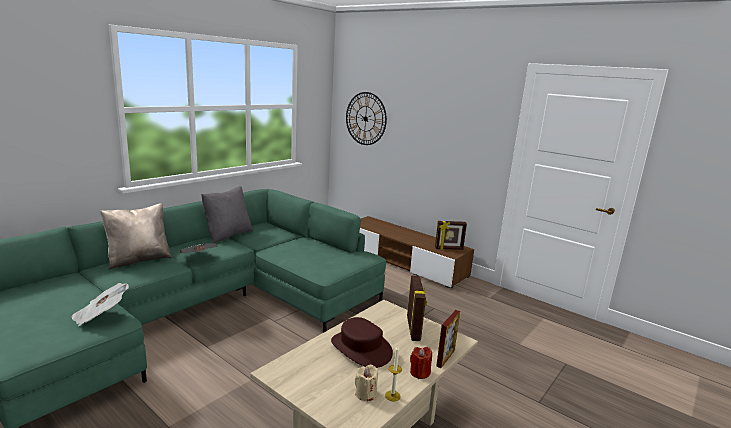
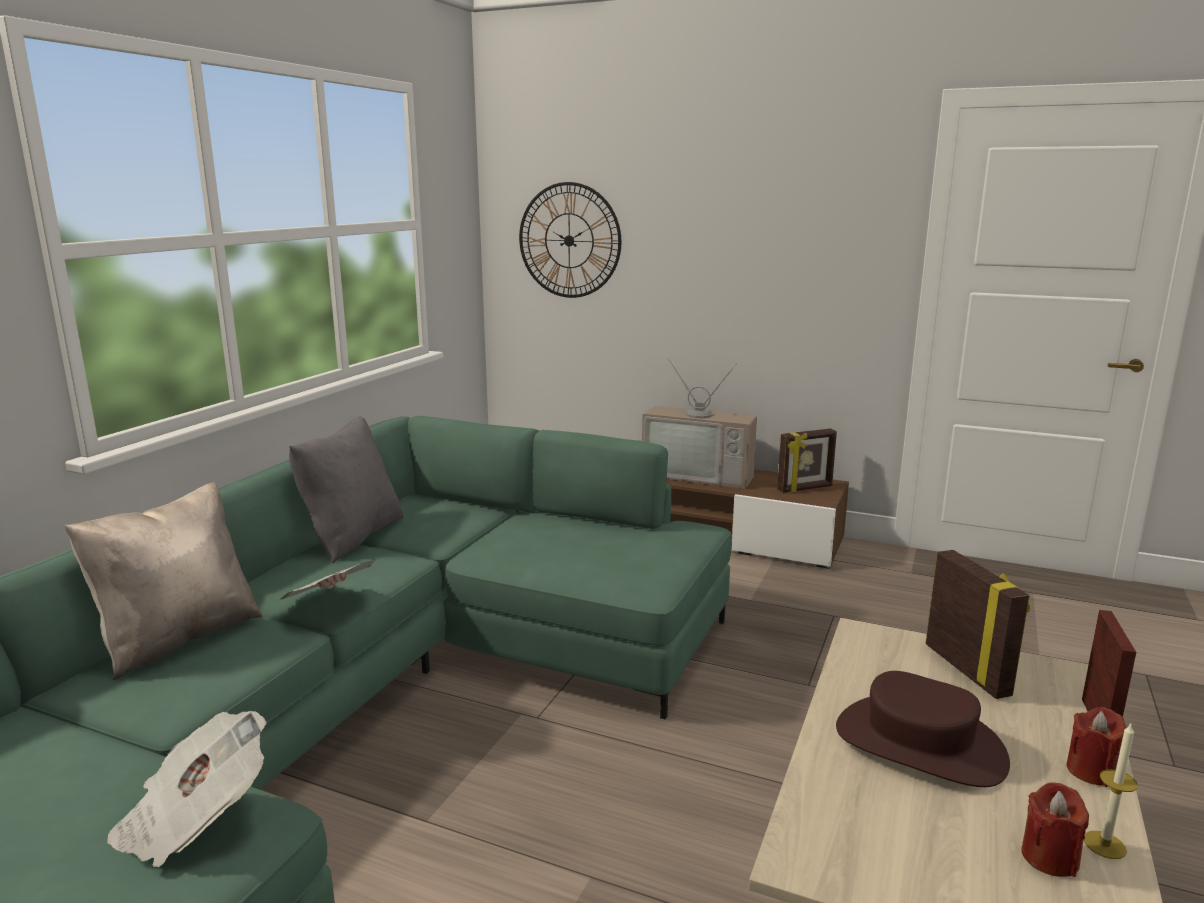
camera: 15 degrees left, 0 degrees up
beige candle [355,365,378,402] -> red candle [1021,783,1089,877]
none -> television [642,358,757,489]

